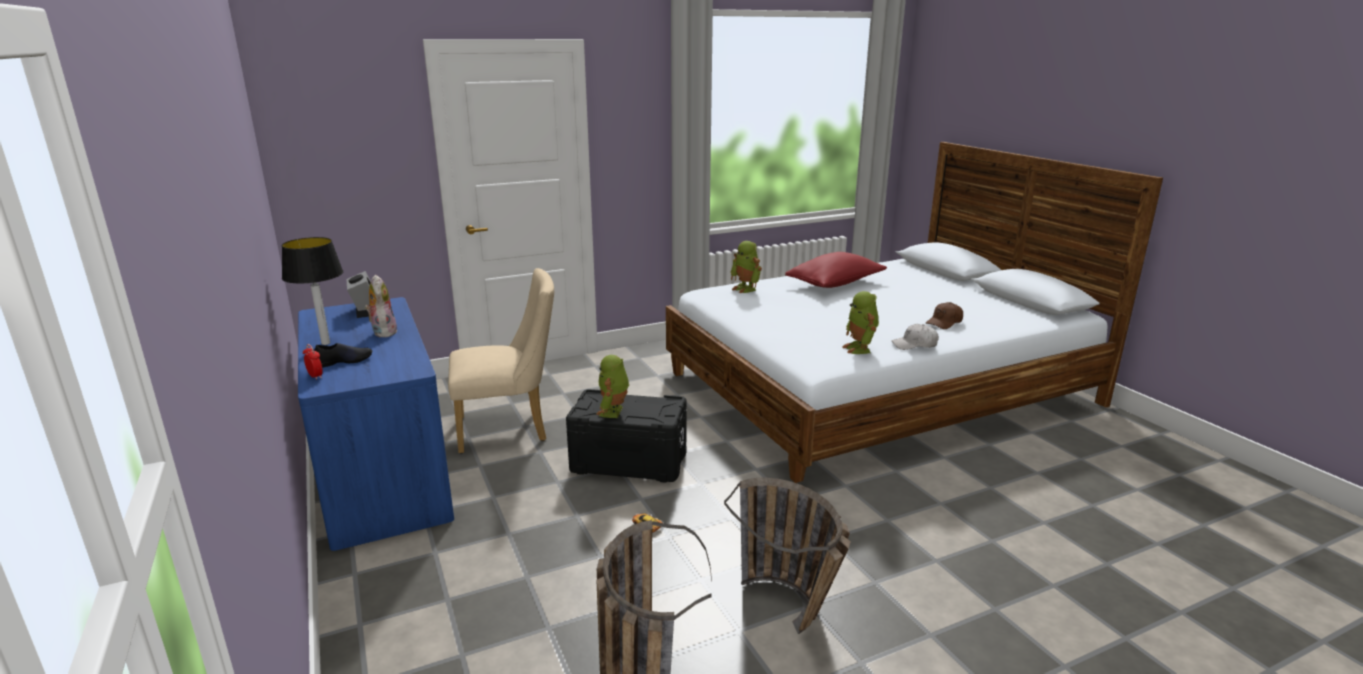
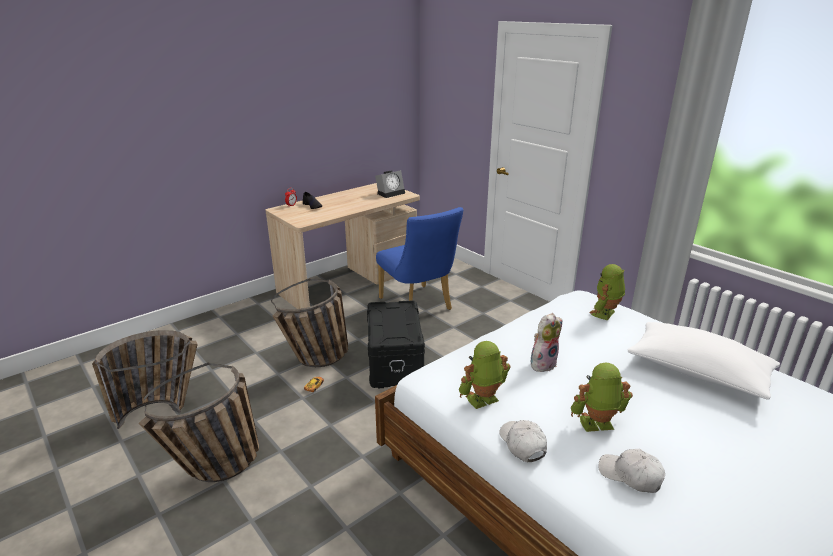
camera: 75 degrees right, 5 degrees up
table lamp [282,237,343,345] -> none
blue desk [298,297,454,551] -> beige desk [265,183,420,309]
plush toy [365,275,398,337] -> plush toy moved to [530,313,563,372]
beige chair [448,268,554,453] -> blue chair [376,207,463,310]
toy robot [596,355,629,418] -> toy robot moved to [571,363,633,432]
red pillow [785,252,887,288] -> white pillow [627,322,780,400]
brown cap [926,302,963,329] -> white cap [598,449,665,493]
none -> basket [271,278,348,367]

